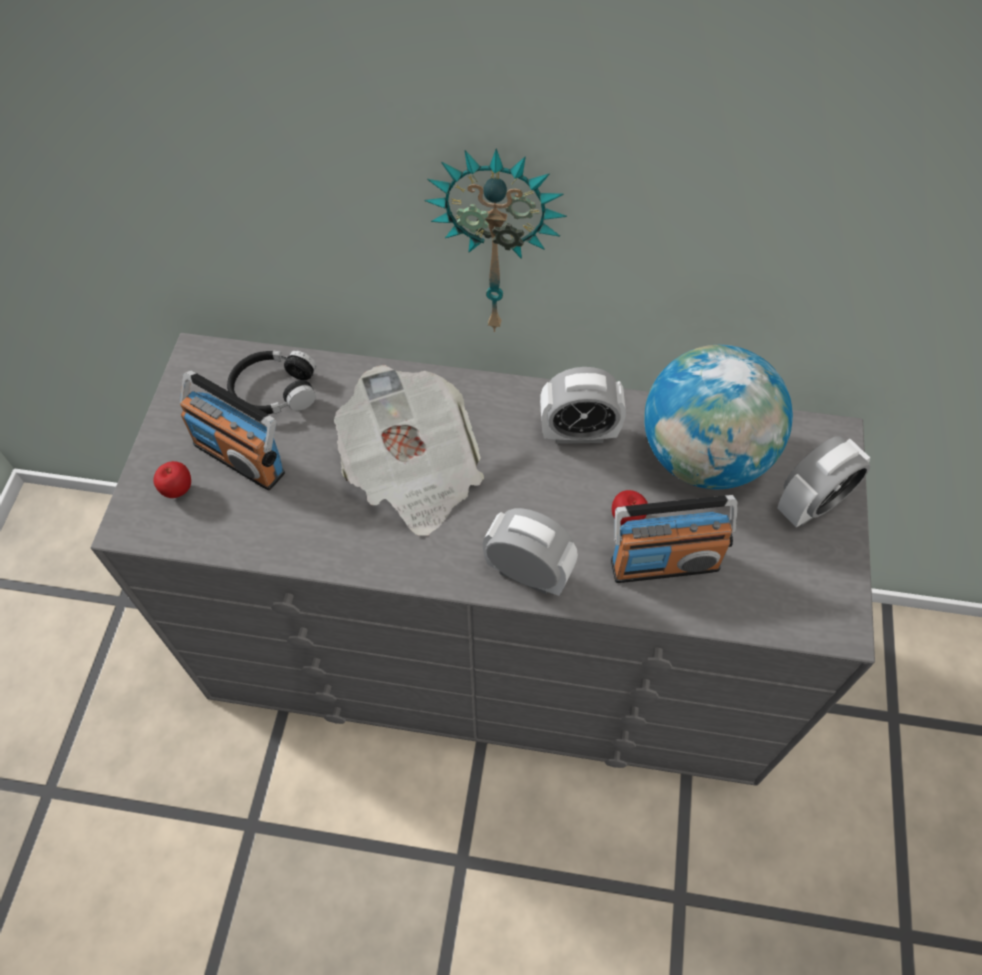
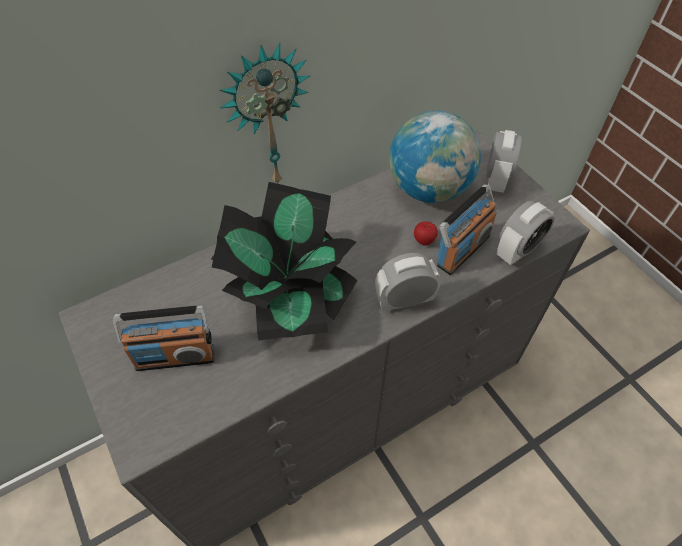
camera: 40 degrees left, 5 degrees down
apple [154,461,191,498] -> none
black headphones [227,351,316,414] -> none
newspaper [334,365,484,536] -> potted plant [211,182,358,341]
alarm clock [540,367,626,444] -> alarm clock moved to [497,201,554,265]

